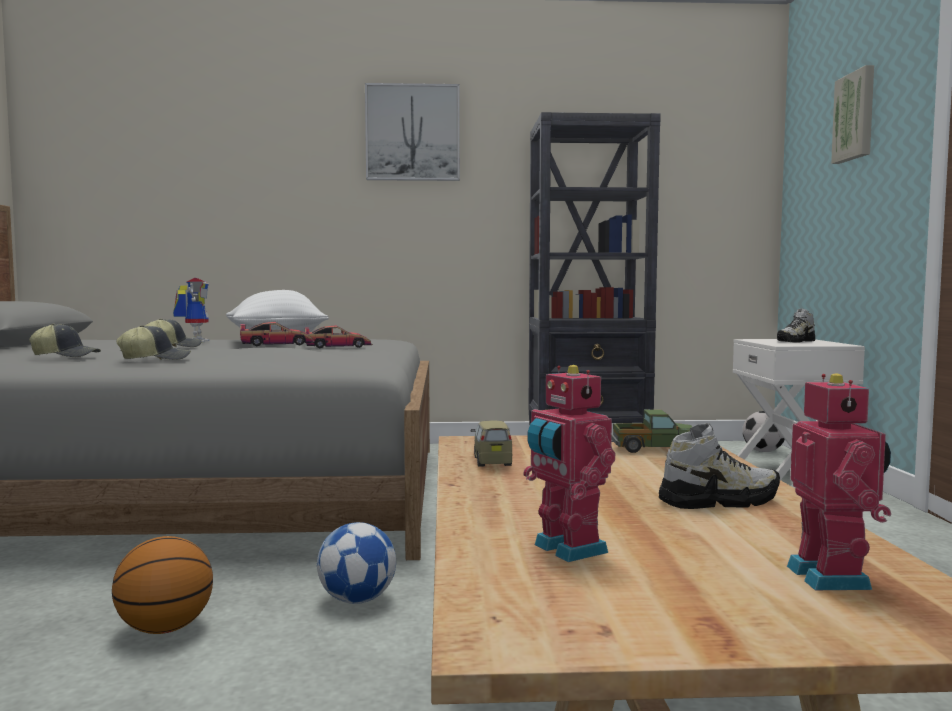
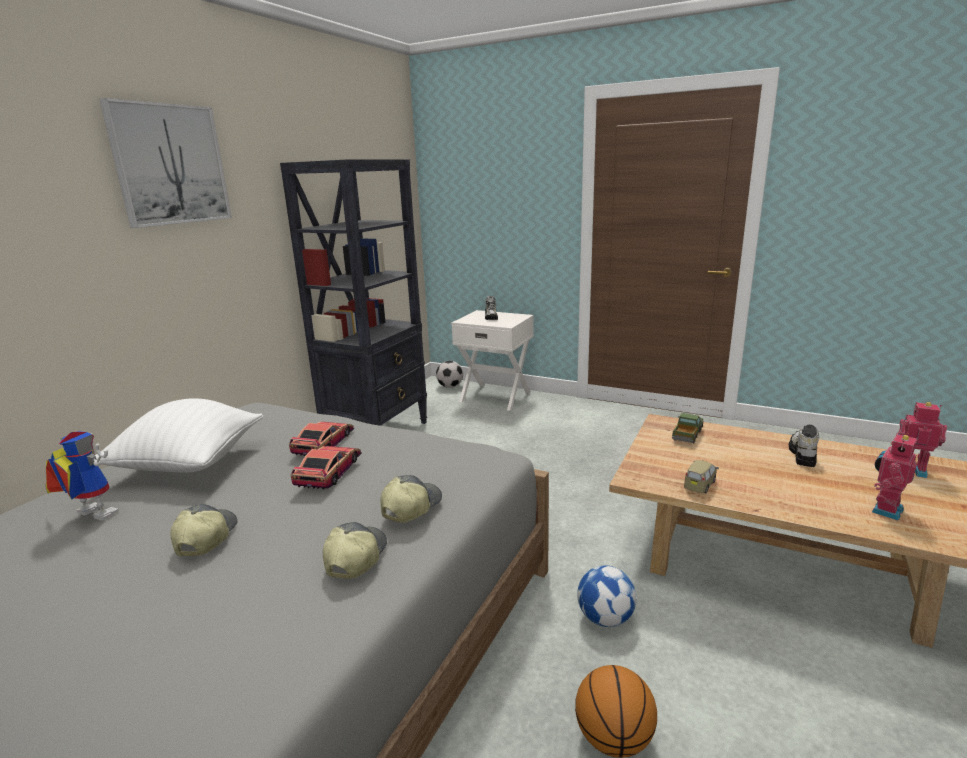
camera: 60 degrees left, 15 degrees up
cap [29,324,101,357] -> cap moved to [381,475,442,523]
toy car [471,421,512,467] -> toy car turned 105 degrees clockwise [684,460,719,493]
toy robot [523,365,615,562] -> toy robot turned 135 degrees clockwise [872,433,917,521]
picture [831,65,874,164] -> none

